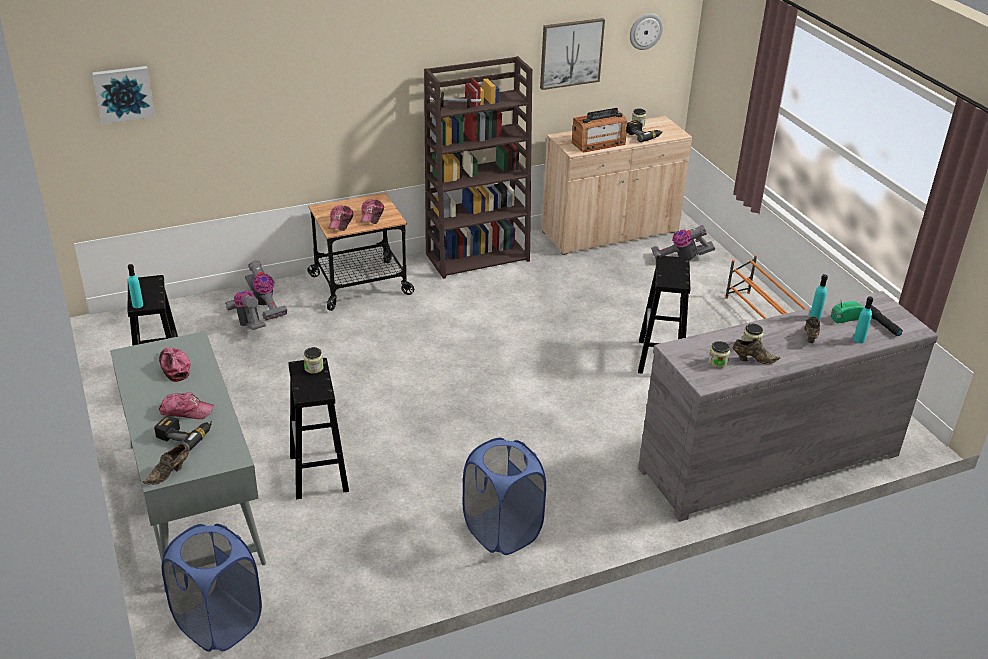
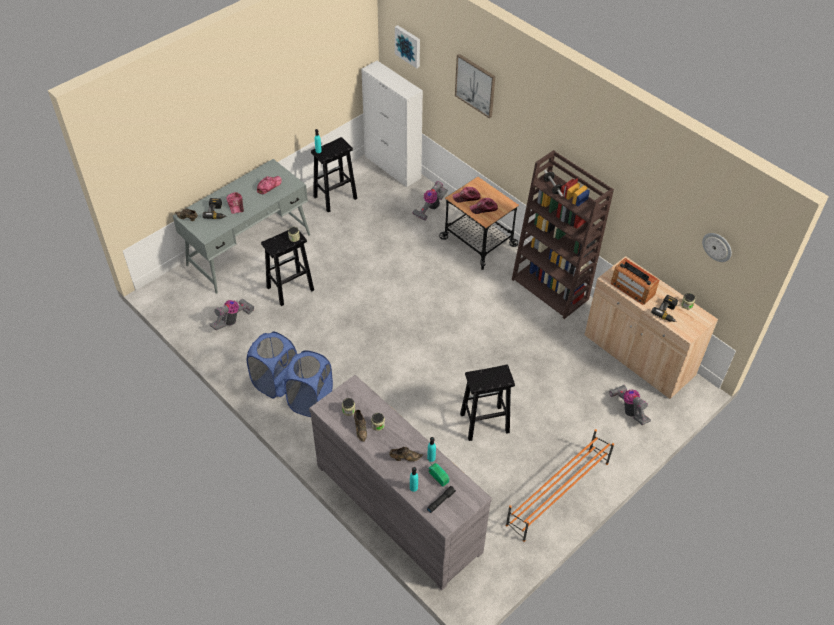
camera: 70 degrees right, 15 degrees up
blue laundry basket [161,524,262,652] -> blue laundry basket moved to [284,350,333,417]
vacuum cleaner [225,291,266,330] -> vacuum cleaner moved to [209,299,254,331]
picture [540,18,605,90] -> picture moved to [455,54,496,118]
none -> white cabinet [361,61,423,187]

